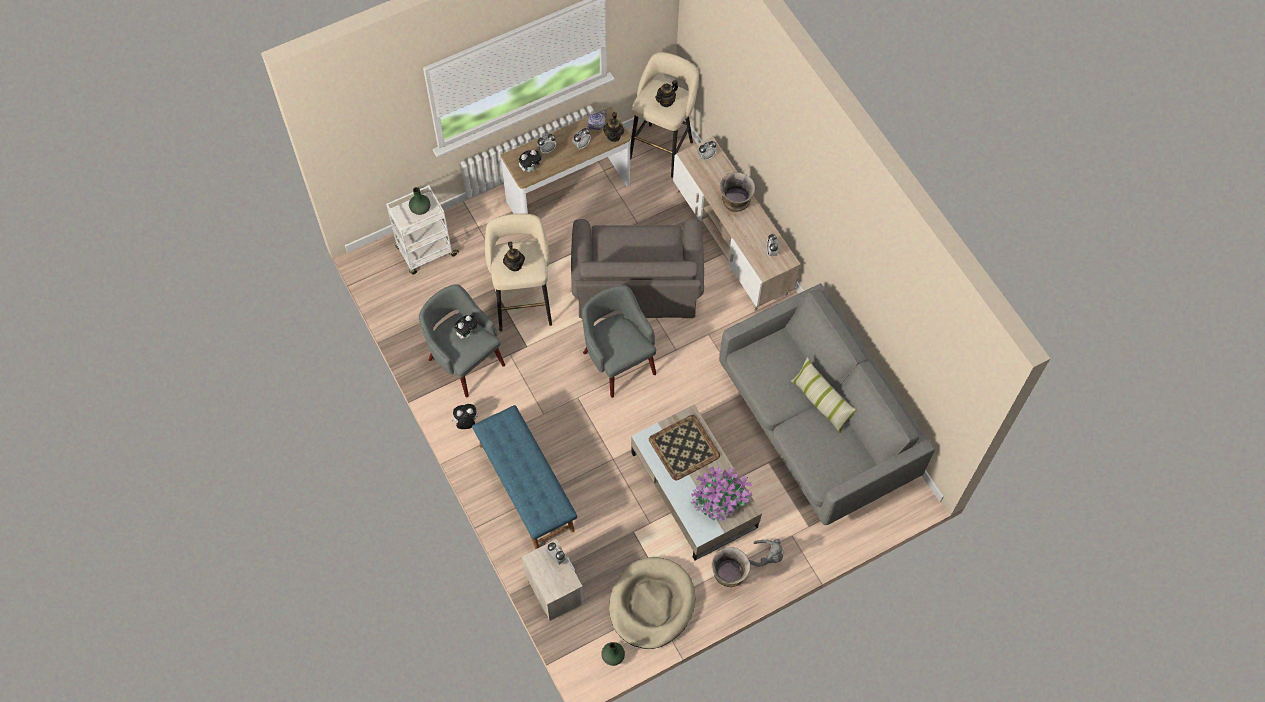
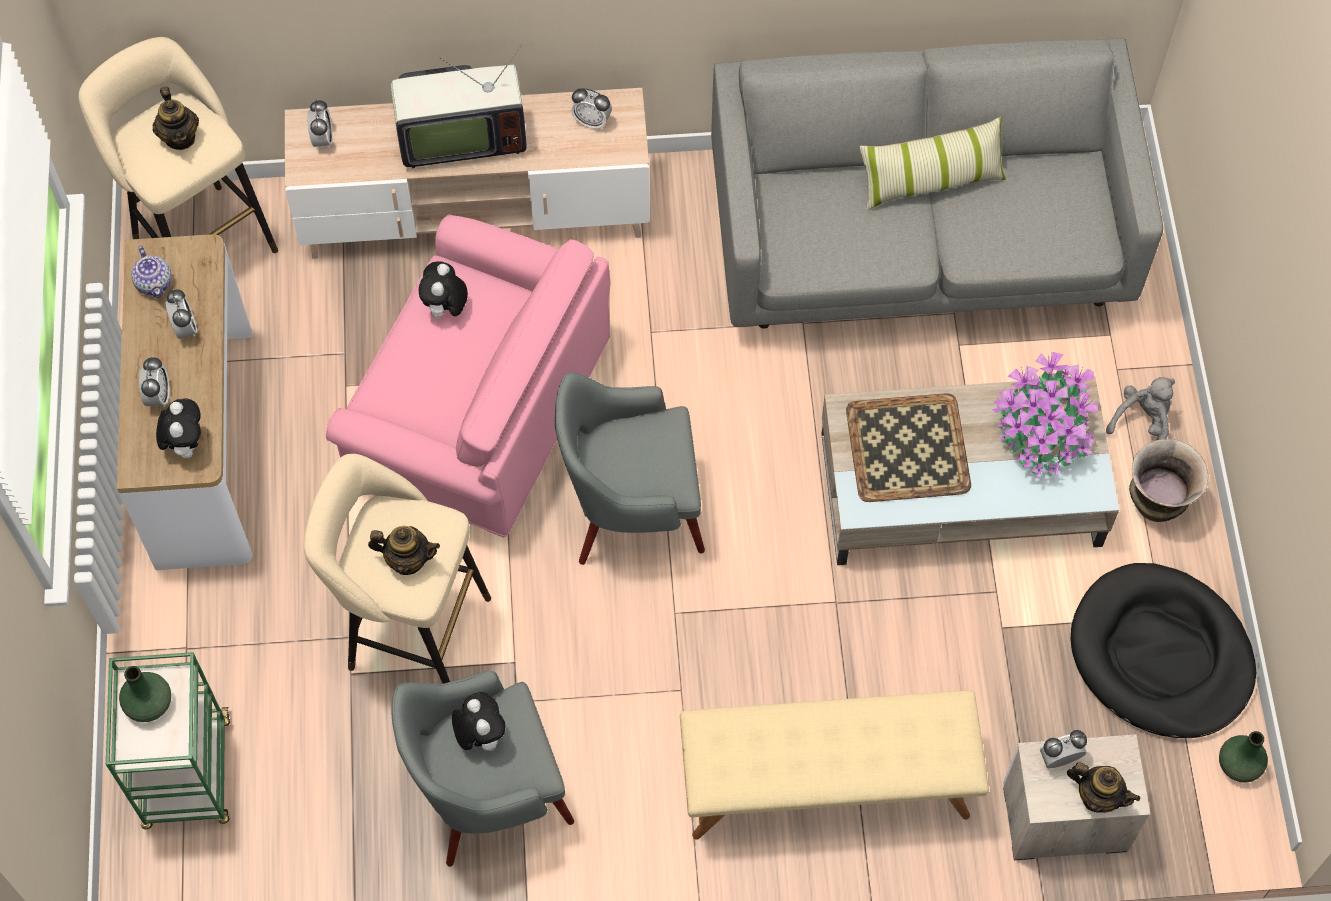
camera: 65 degrees left, 0 degrees up
white cart [386,185,459,274] -> green cart [106,652,230,829]
plush toy [451,404,478,429] -> plush toy moved to [419,261,468,322]
blue bench [472,405,577,550] -> beige bench [680,690,989,840]
grey armchair [571,218,704,319] -> pink armchair [326,214,610,537]
teapot [603,112,624,142] -> teapot moved to [1067,762,1140,813]
beige dog bed [609,557,695,649] -> black dog bed [1071,563,1256,738]
vase [720,172,755,212] -> television [391,44,527,168]

